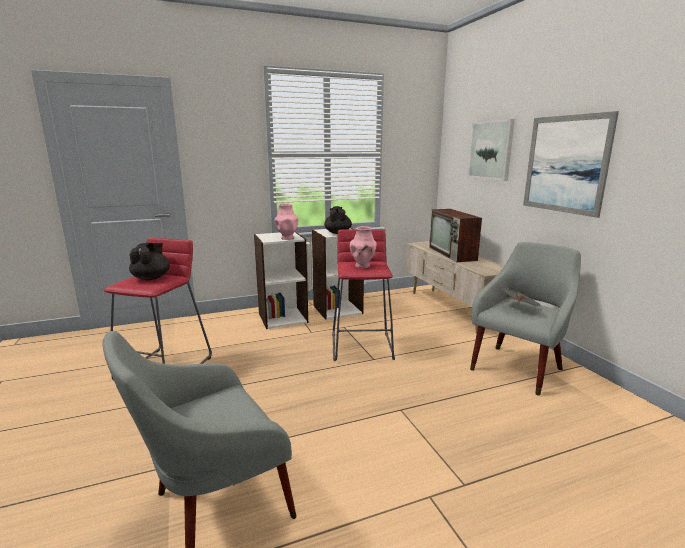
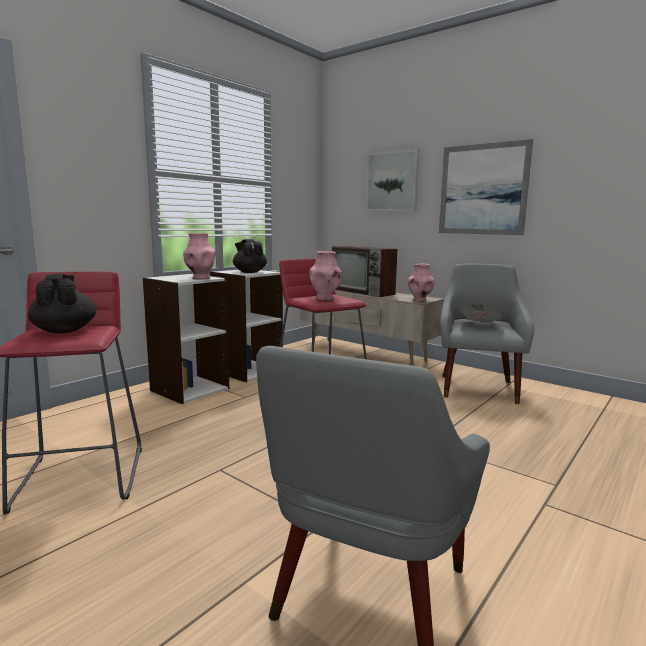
camera: 30 degrees left, 5 degrees down
none -> pink vase [408,264,435,302]

